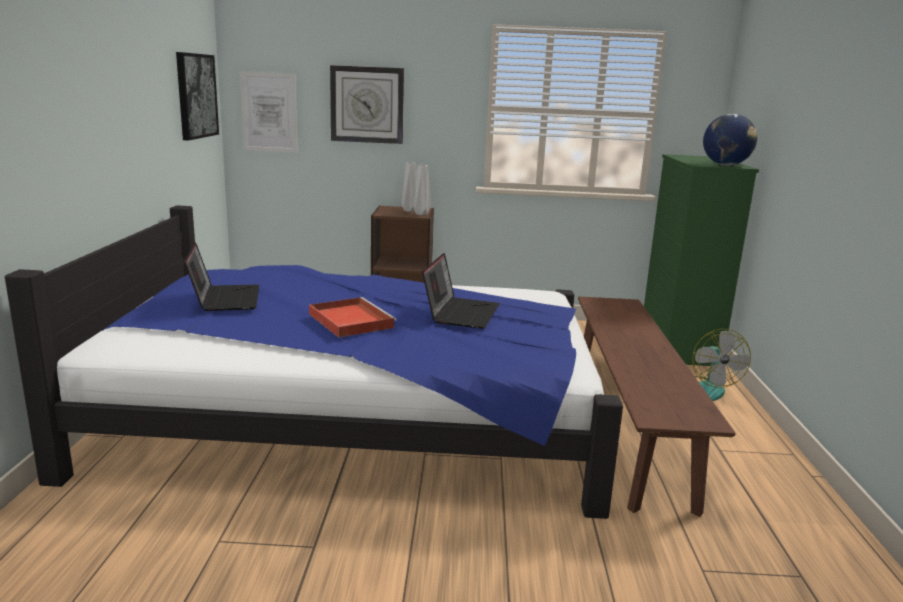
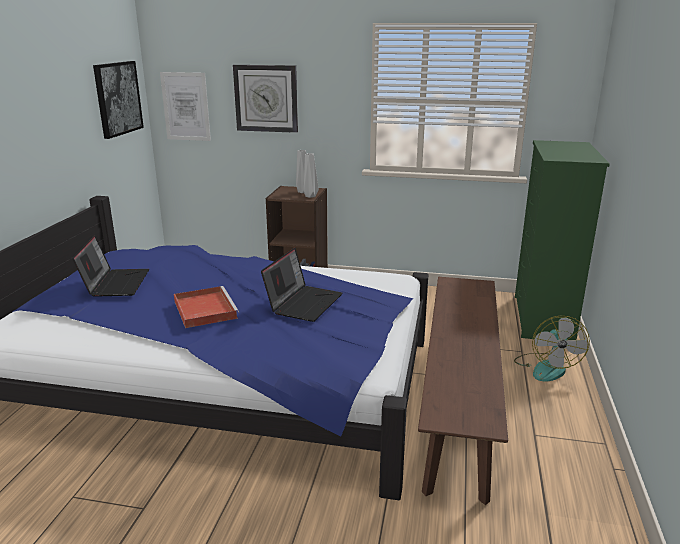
camera: 10 degrees right, 5 degrees up
globe [703,114,757,165] -> none

